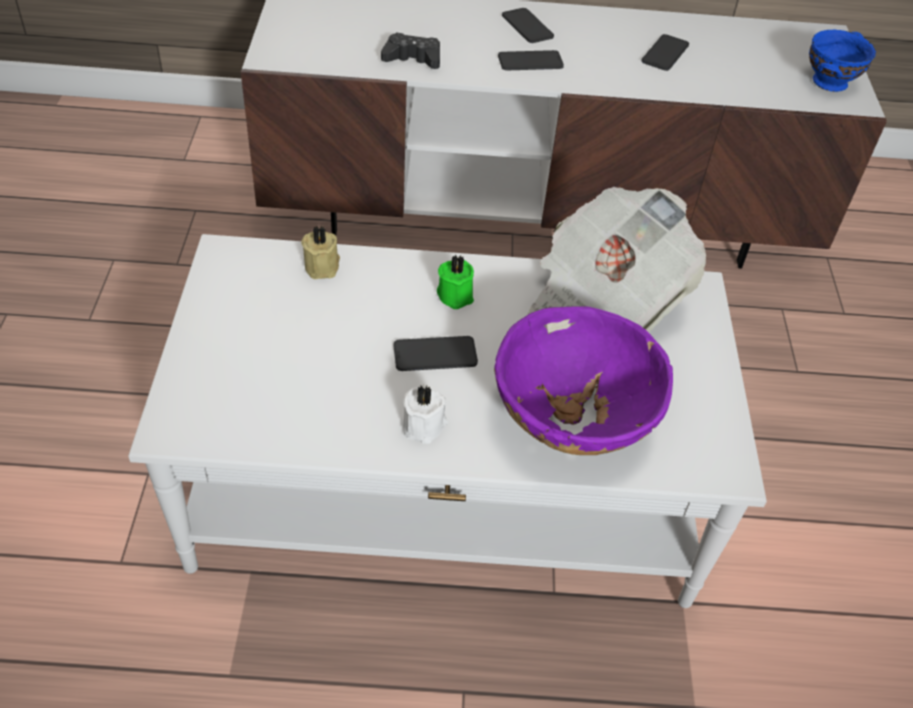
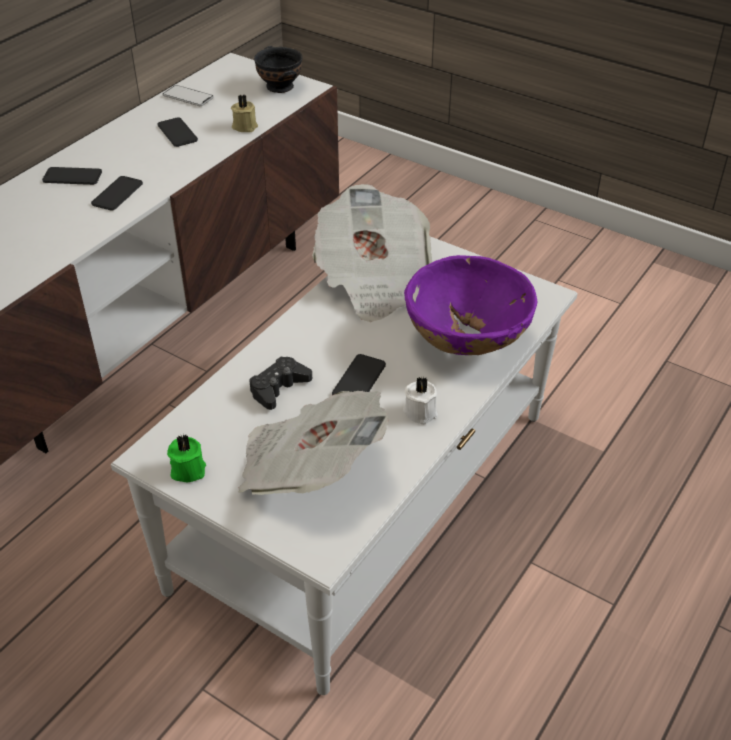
camera: 55 degrees left, 5 degrees down
beige candle [301,226,340,279] -> beige candle moved to [231,95,258,132]
black game controller [381,33,440,69] -> black game controller moved to [249,357,312,410]
green candle [437,255,474,309] -> green candle moved to [167,434,206,482]
blue bowl [809,30,876,92] -> black bowl [254,46,303,93]
none -> phone [162,85,214,106]
none -> newspaper [238,391,389,495]

